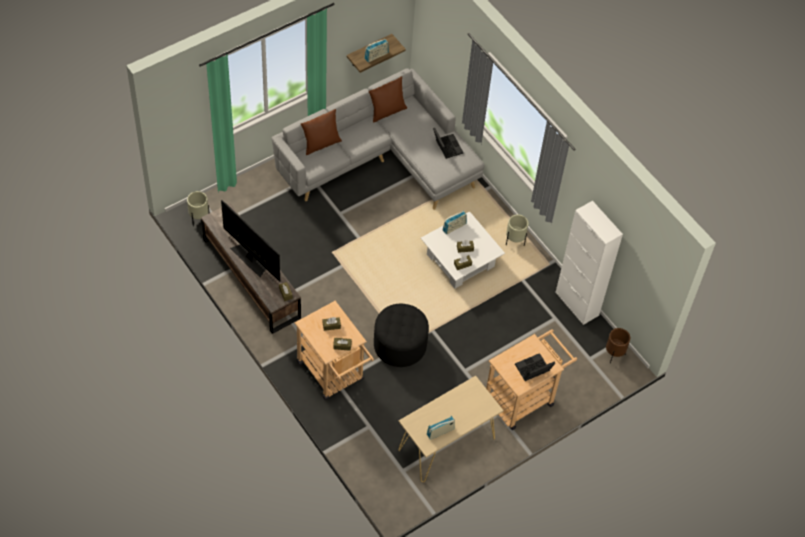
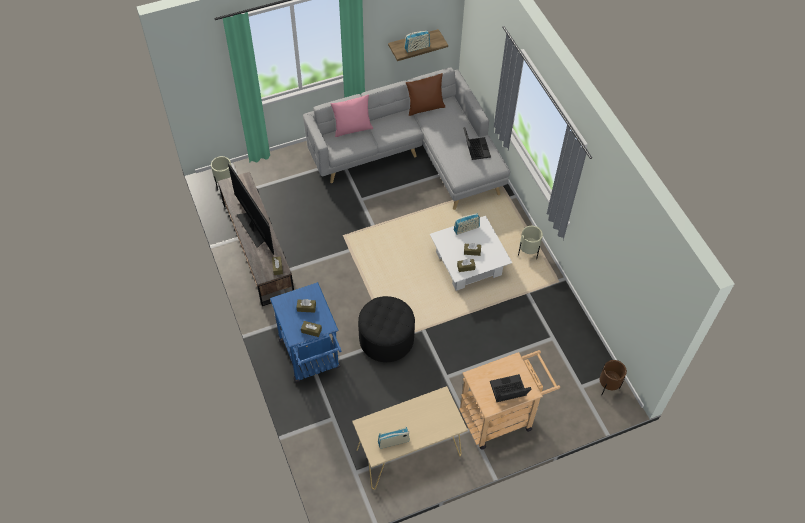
camera: 15 degrees right, 0 degrees up
beige cart [295,301,374,400] -> blue cart [270,282,341,383]
brown pillow [301,109,342,155] -> pink pillow [330,95,373,137]
white cabinet [555,201,623,325] -> none

